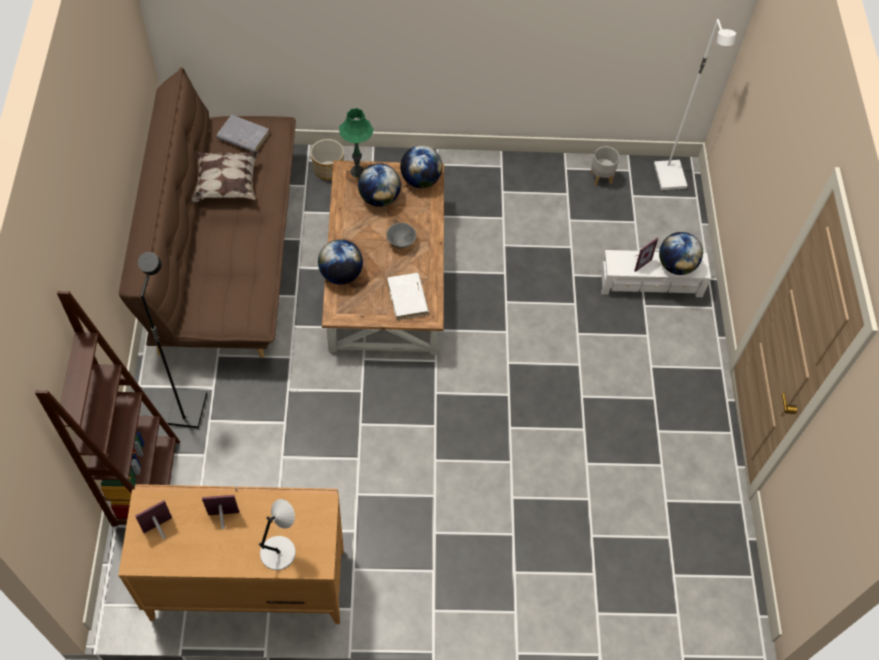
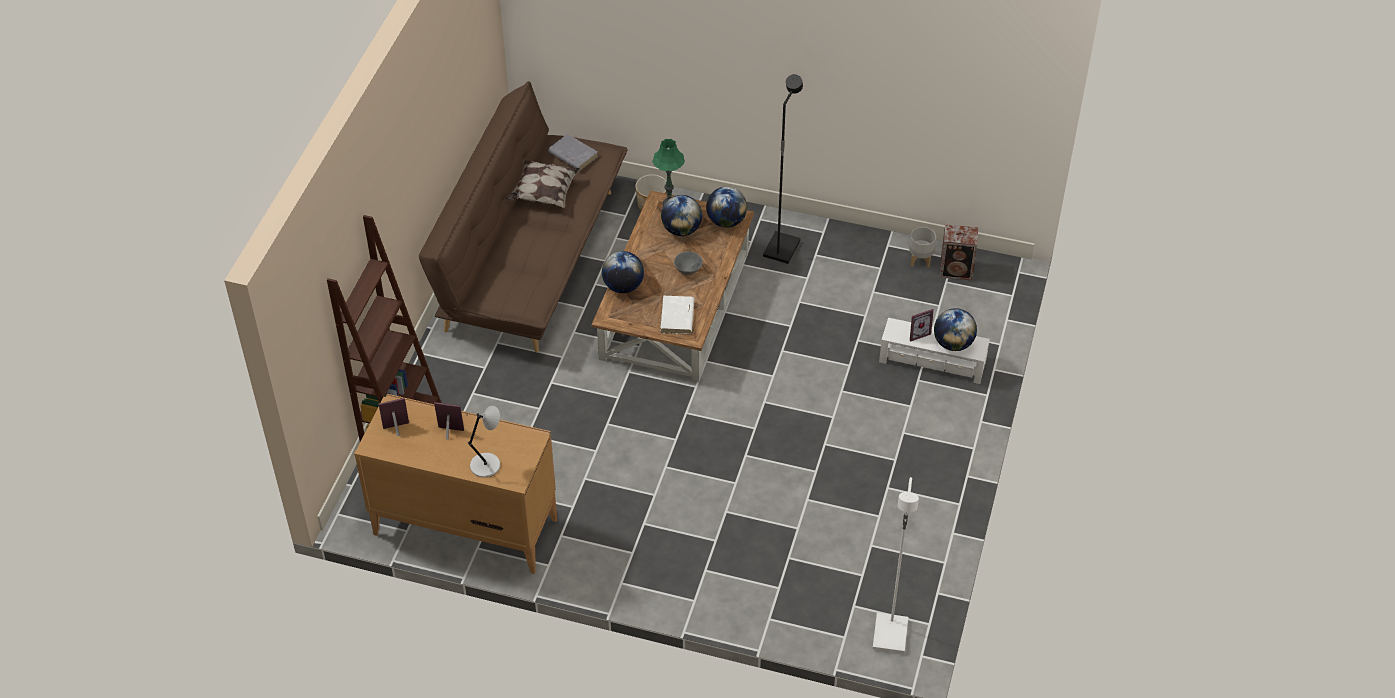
camera: 20 degrees right, 10 degrees down
black floor lamp [137,252,207,428] -> black floor lamp moved to [763,74,803,264]
white floor lamp [654,19,736,190] -> white floor lamp moved to [872,477,919,654]
none -> speaker [939,224,978,280]

